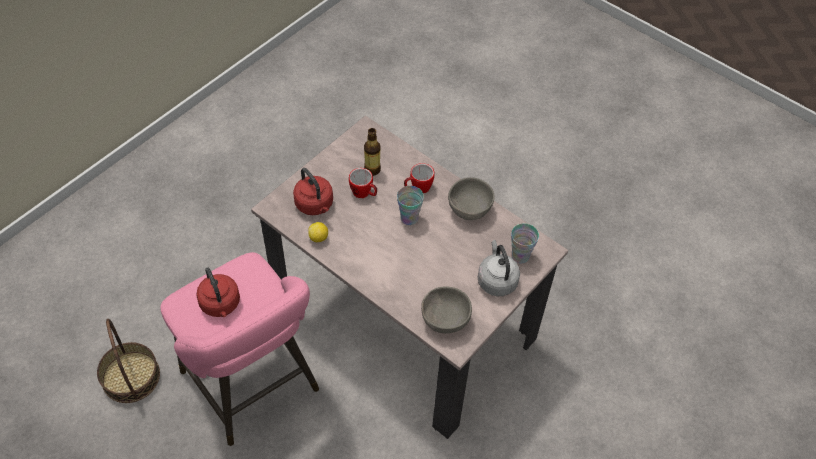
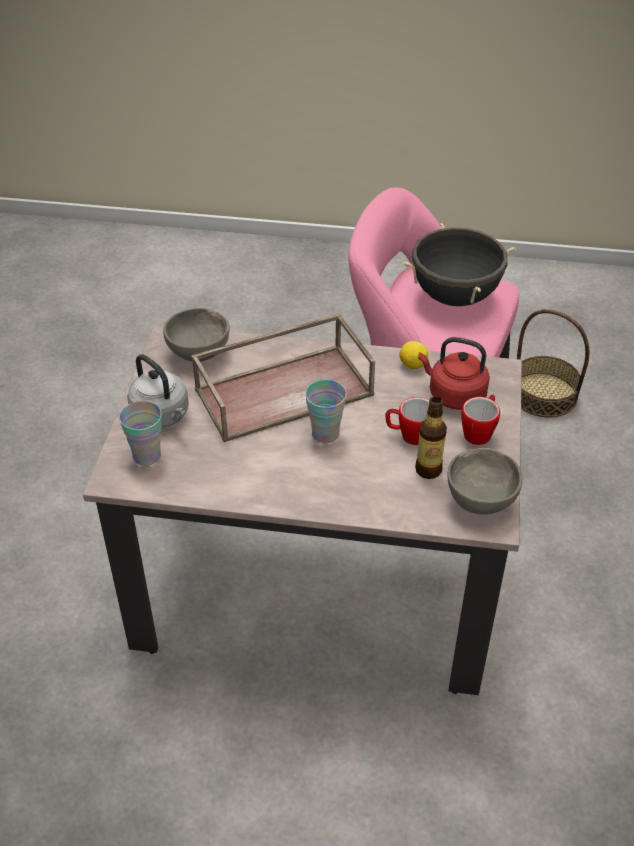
camera: 150 degrees right, 10 degrees down
red kettle [196,268,240,317] -> black cooking pot [403,223,516,306]
mug [404,163,435,194] -> mug moved to [461,395,500,445]
grey bowl [448,177,495,220] -> grey bowl moved to [448,448,523,515]
none -> brown tray [191,314,375,442]

